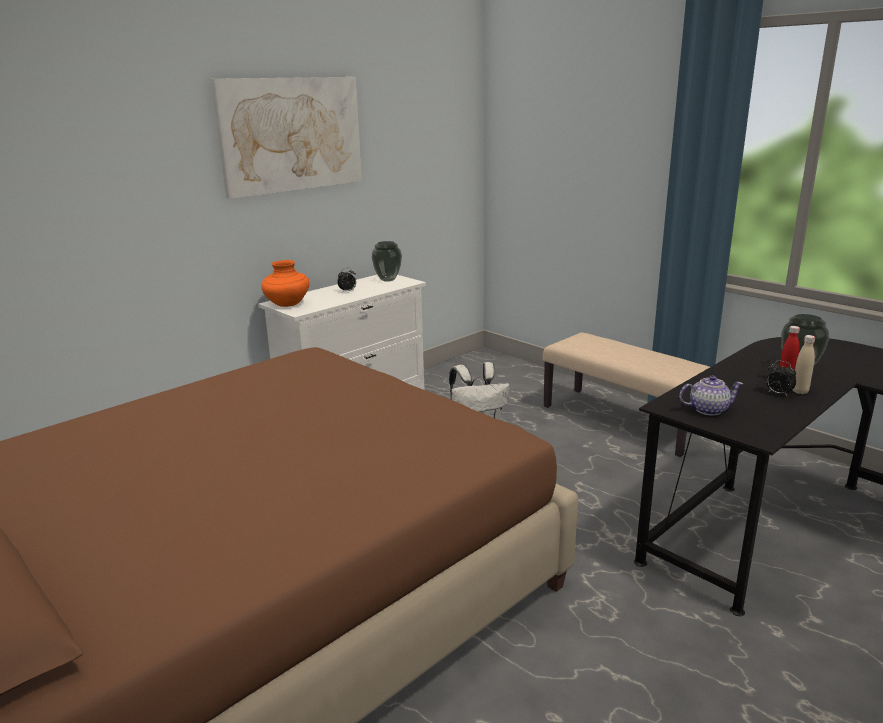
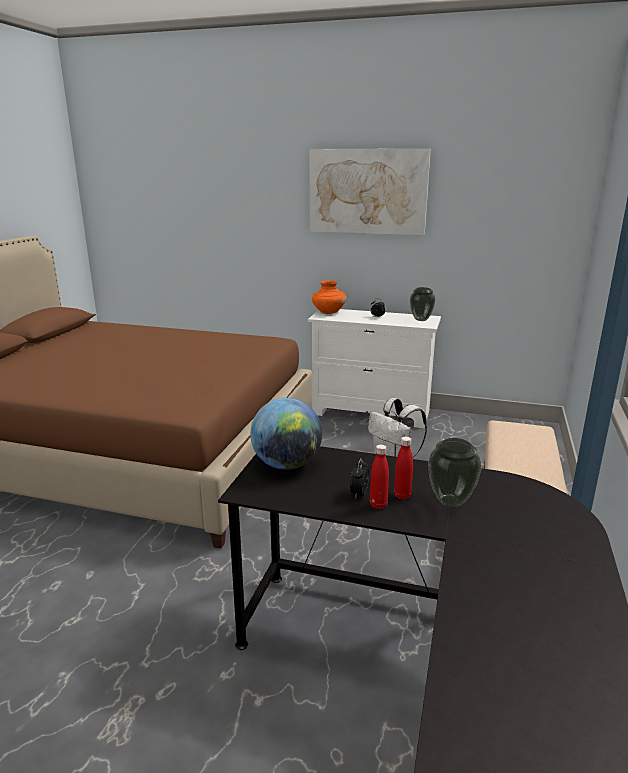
camera: 60 degrees right, 0 degrees up
teapot [679,375,743,415] -> globe [250,398,322,470]
beige bottle [792,335,815,394] -> red bottle [370,445,389,509]

